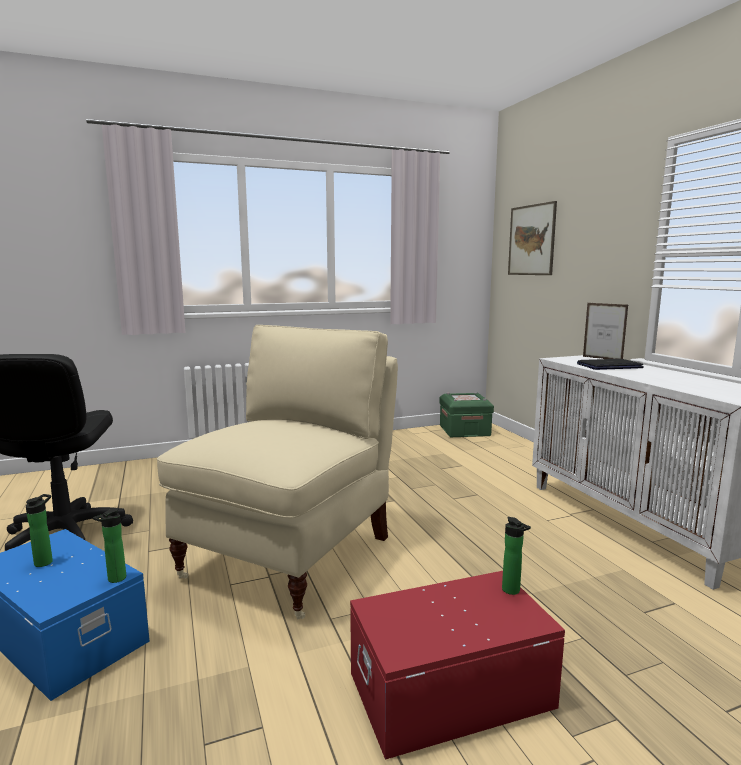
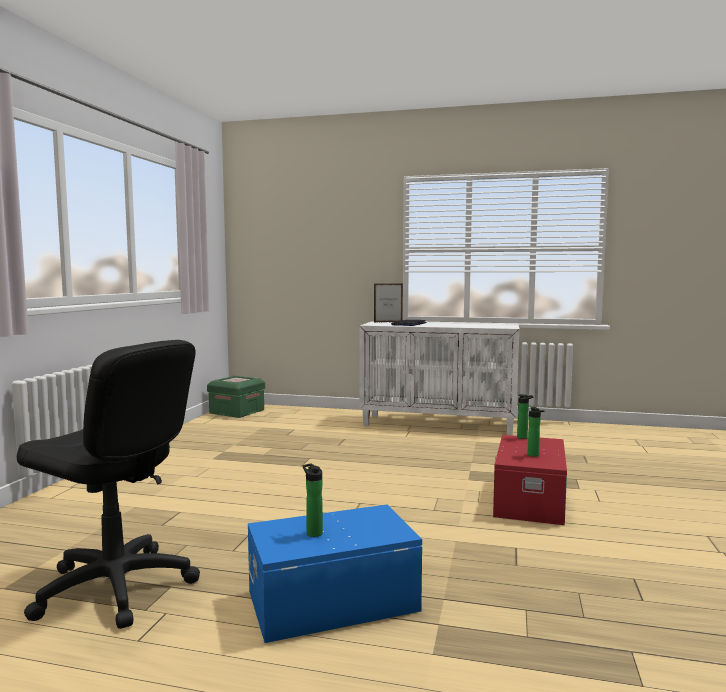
camera: 55 degrees left, 5 degrees down
bottle [93,508,126,583] -> bottle moved to [527,407,545,457]
beige chair [157,325,398,619] -> none
picture [508,201,557,275] -> none

